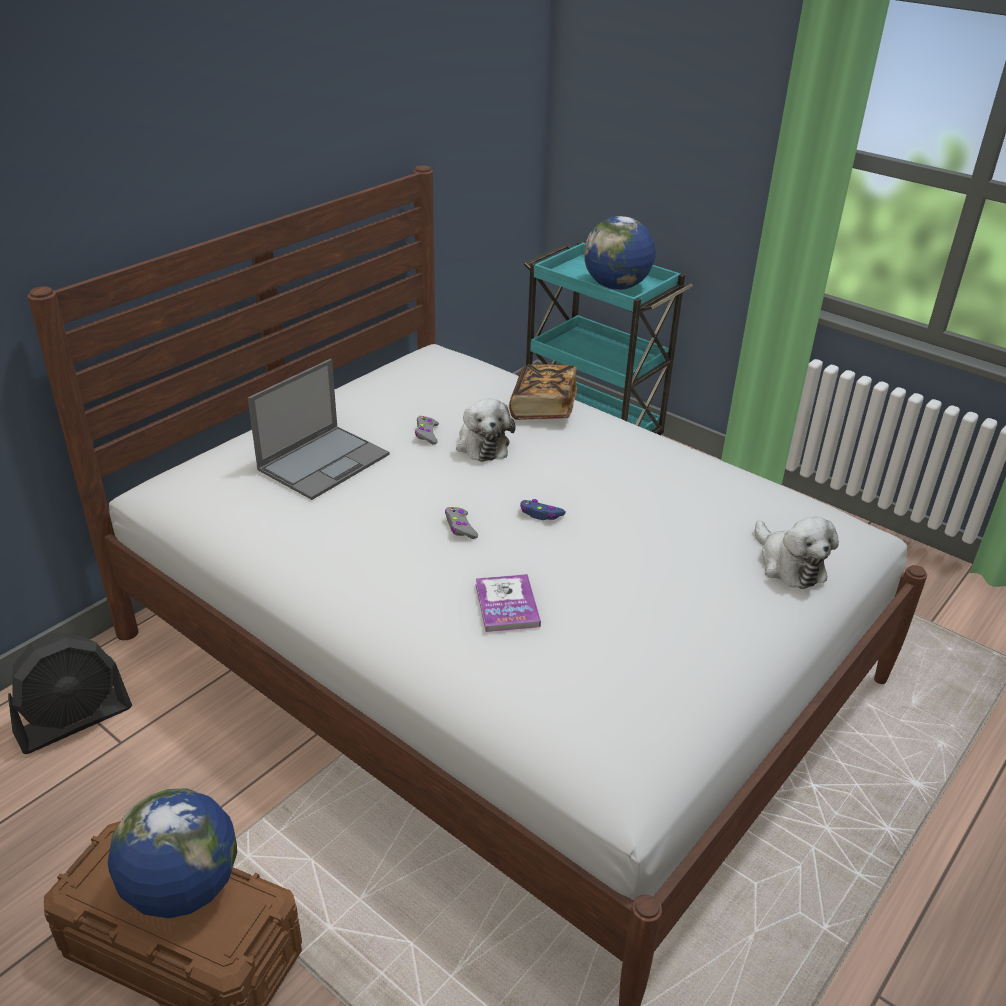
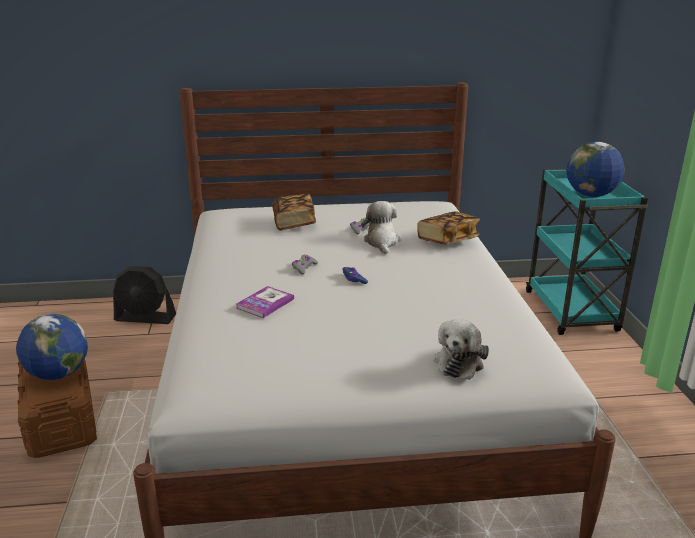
camera: 45 degrees right, 10 degrees down
laptop [248,359,389,500] -> book [272,194,316,231]
plush toy [456,399,515,462] -> plush toy turned 150 degrees clockwise [361,201,401,254]

